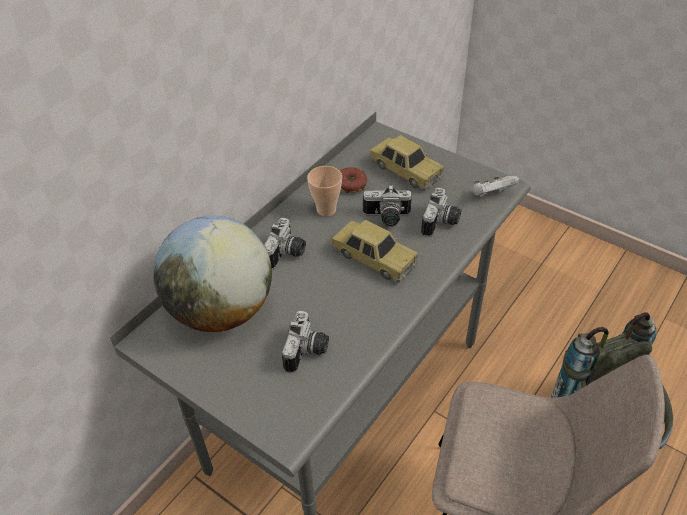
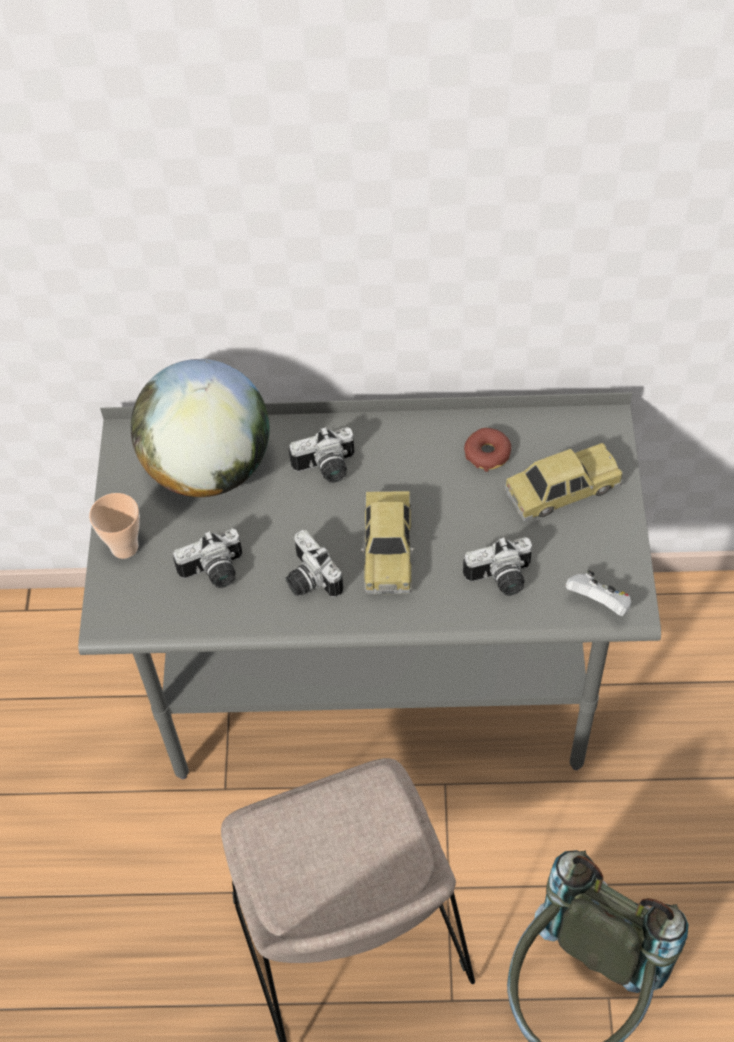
camera: 55 degrees right, 10 degrees up
cup [307,166,342,216] -> cup moved to [89,493,140,559]
camera [363,185,411,227] -> camera moved to [286,530,343,597]
toy car [369,135,444,190] -> toy car turned 120 degrees counterclockwise [505,443,623,521]

